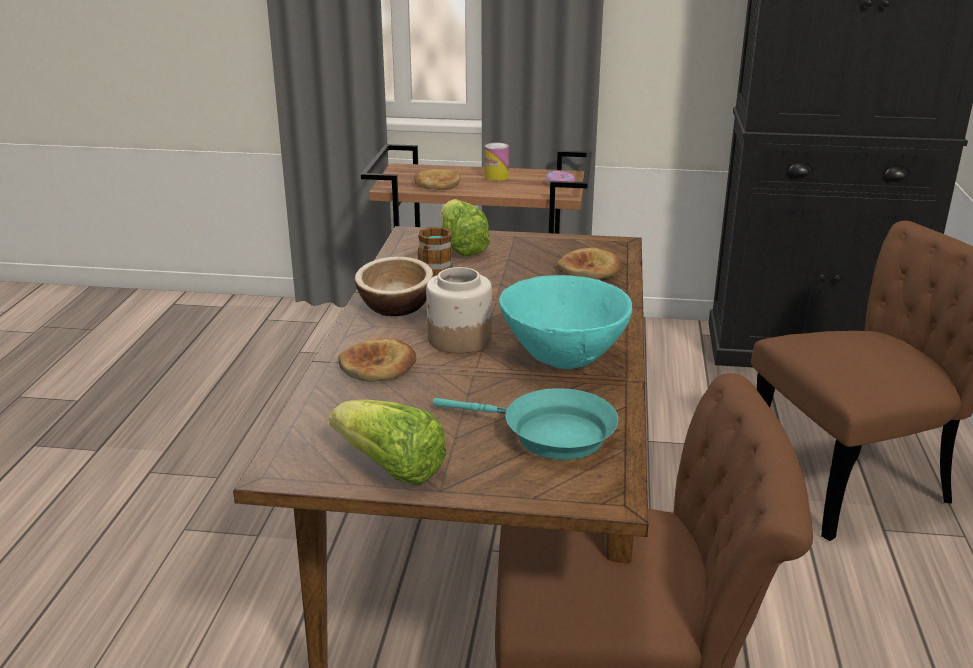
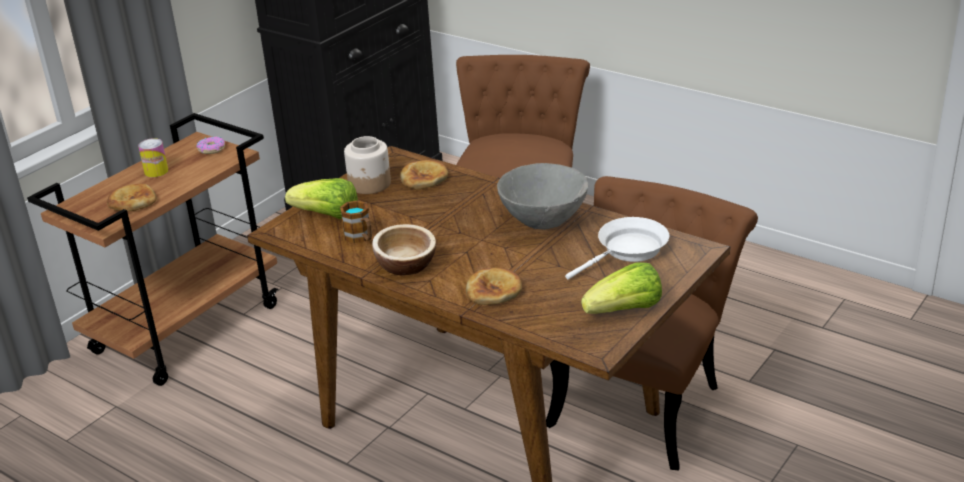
camera: 60 degrees left, 5 degrees up
jar [426,267,492,353] -> jar moved to [344,136,391,194]
turquoise frying pan [432,388,618,460] -> white frying pan [565,217,670,280]
turquoise bowl [499,275,632,369] -> grey bowl [497,163,588,230]

